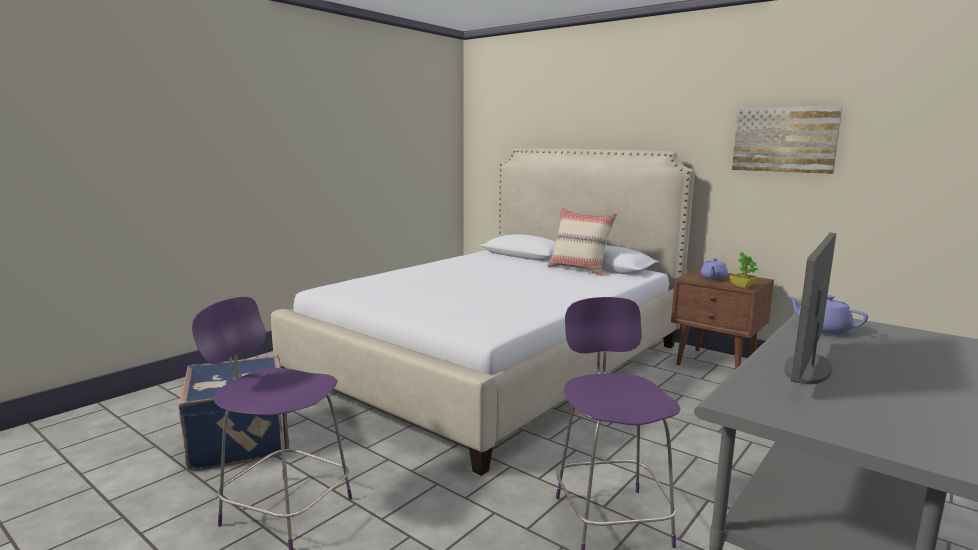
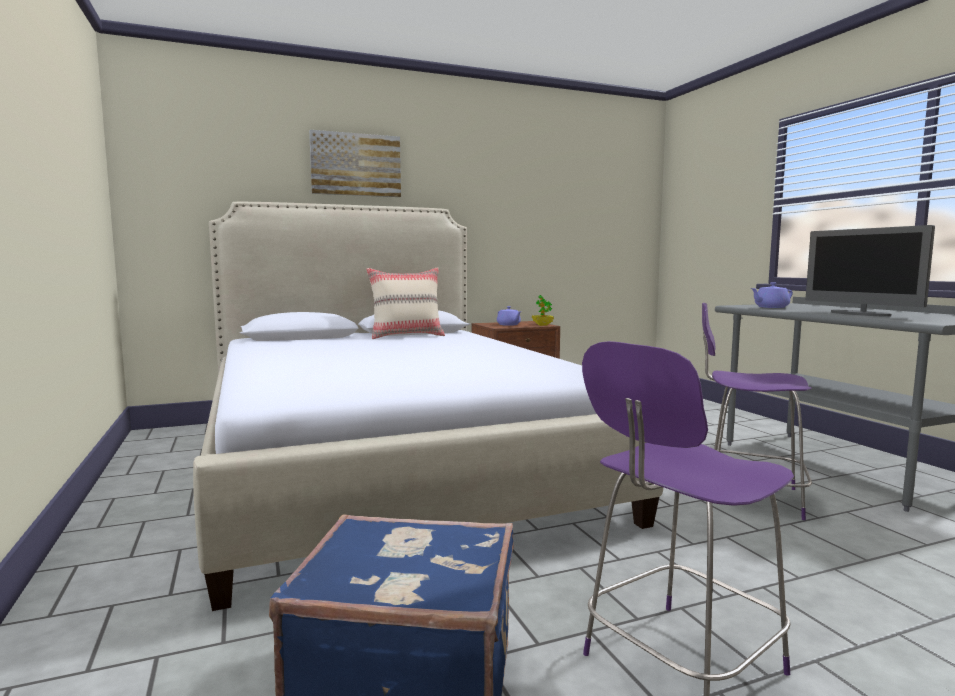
camera: 60 degrees left, 5 degrees down
picture [732,106,843,174] -> picture moved to [309,130,401,197]

